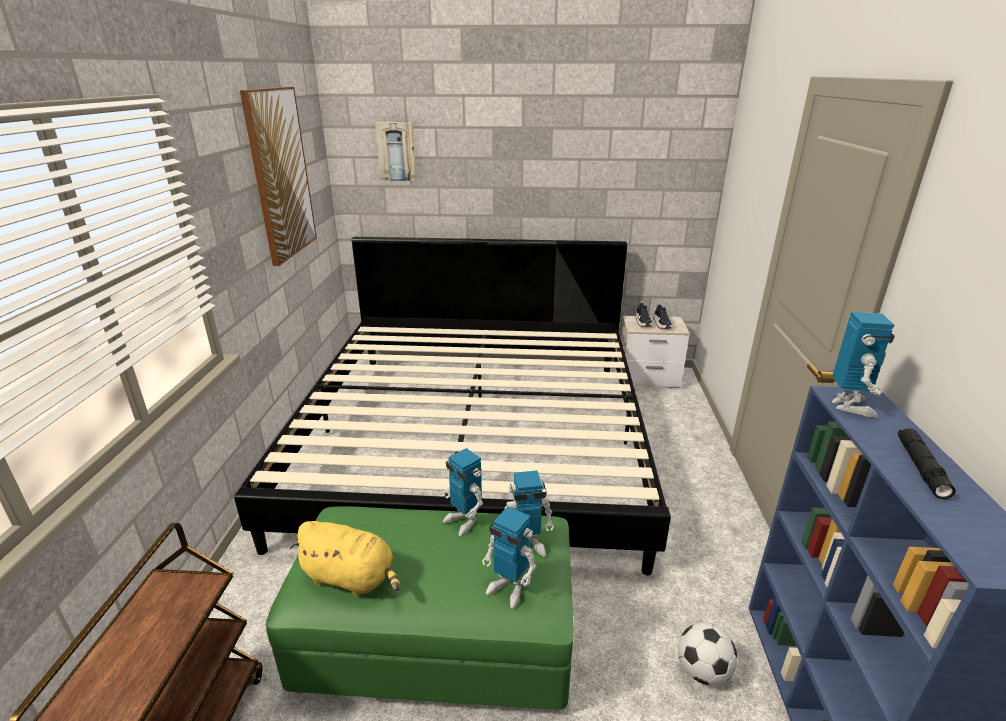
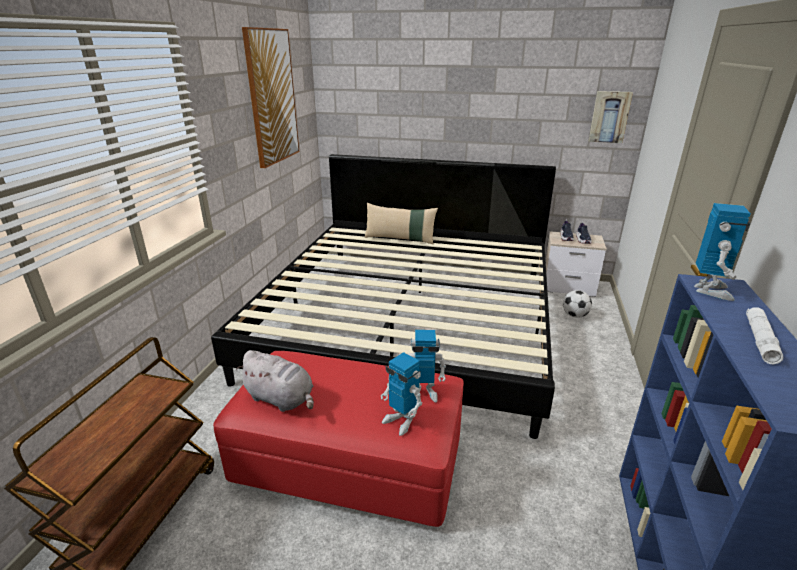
camera: 10 degrees right, 0 degrees up
green ottoman [266,506,574,710] -> red ottoman [213,351,464,527]
yellow plush toy [290,521,400,596] -> grey plush toy [236,350,314,412]
picture [375,122,416,181] -> picture moved to [589,91,633,143]
toy robot [443,448,483,536] -> none
football [678,623,737,685] -> football moved to [563,290,592,318]
black flashlight [898,428,956,499] -> white flashlight [746,308,783,364]
none -> beige pillow [364,203,438,244]

